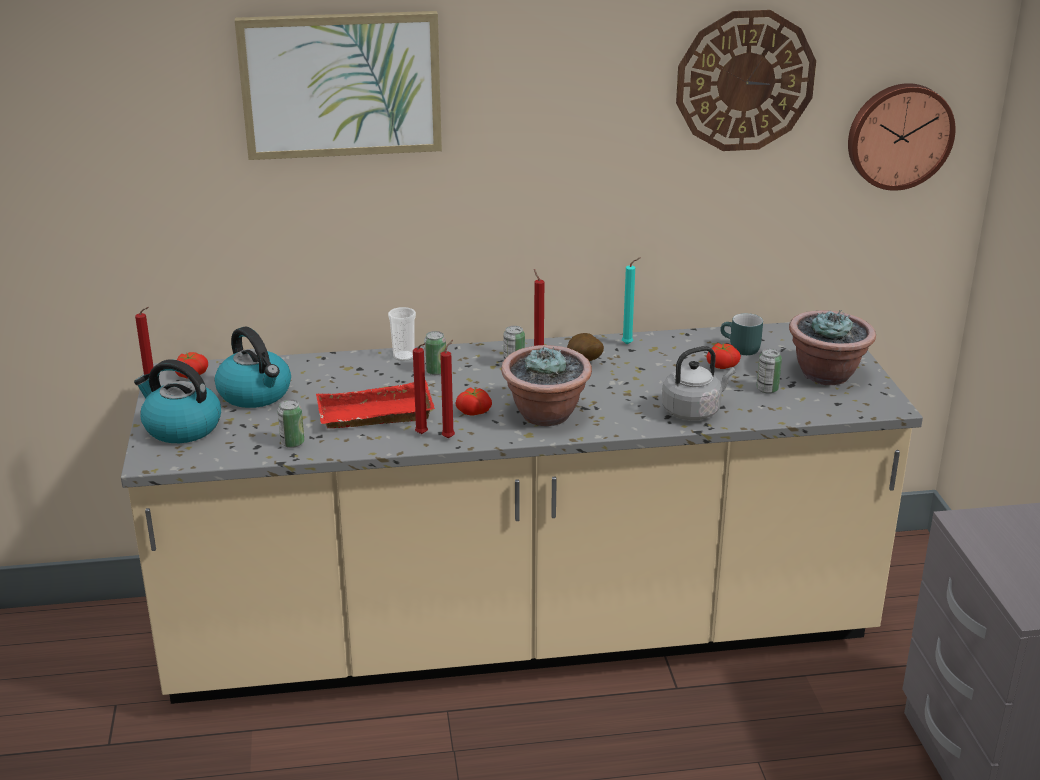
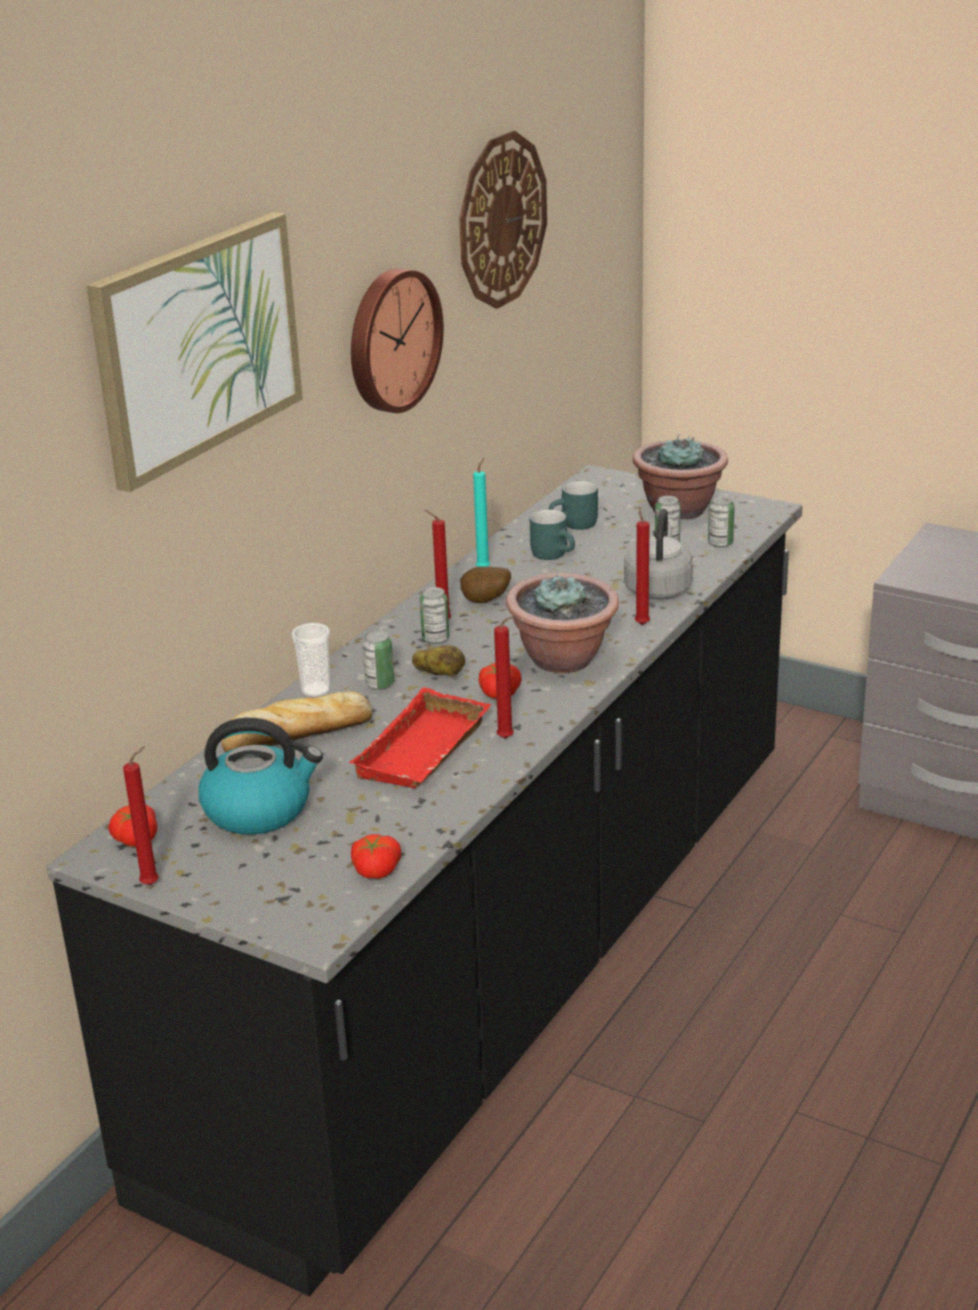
camera: 50 degrees left, 0 degrees up
beige counter [121,322,923,704] -> black counter [47,465,802,1297]
kettle [134,359,221,443] -> none
can [278,400,304,448] -> can moved to [708,496,735,547]
red candle [440,340,455,438] -> red candle moved to [635,507,650,625]
tomato [706,343,741,369] -> tomato moved to [351,834,401,879]
wall clock [848,83,956,191] -> wall clock moved to [351,268,444,413]
none -> bread [221,691,372,752]
none -> potato [412,645,465,676]
none -> turquoise mug [530,510,575,560]

